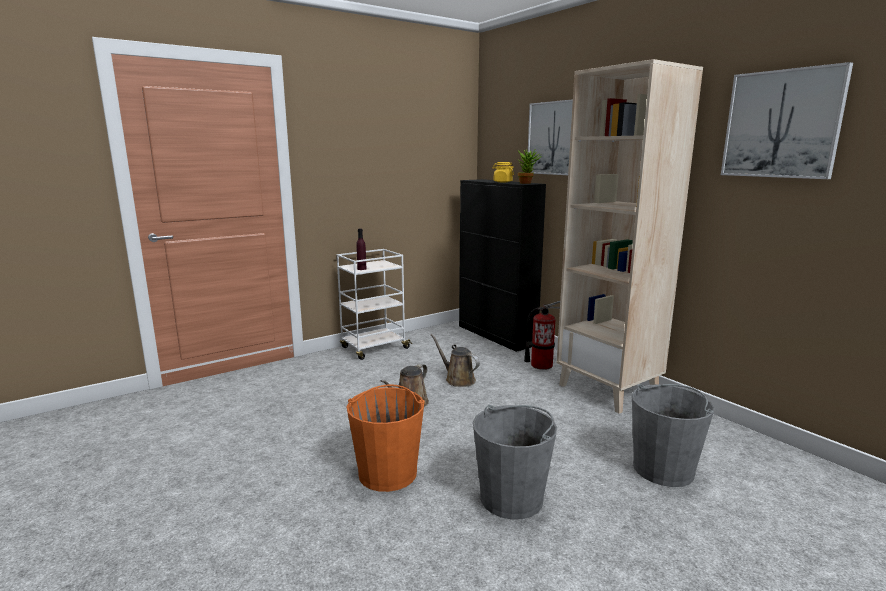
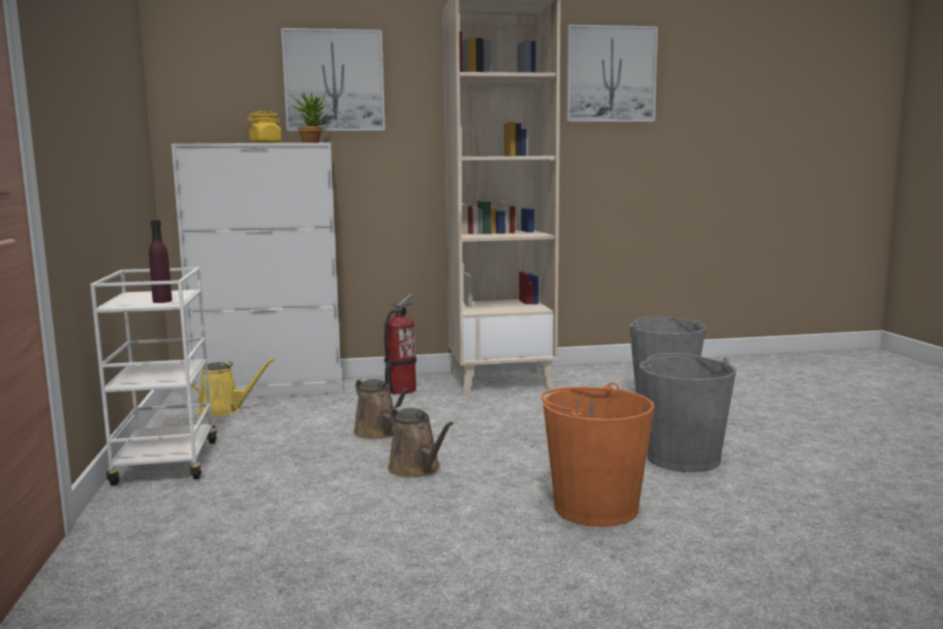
camera: 65 degrees left, 5 degrees down
brown watering can [431,334,480,387] -> brown watering can turned 105 degrees counterclockwise [353,378,409,439]
black cabinet [459,179,546,352] -> white cabinet [171,143,342,401]
none -> yellow watering can [191,357,276,416]

